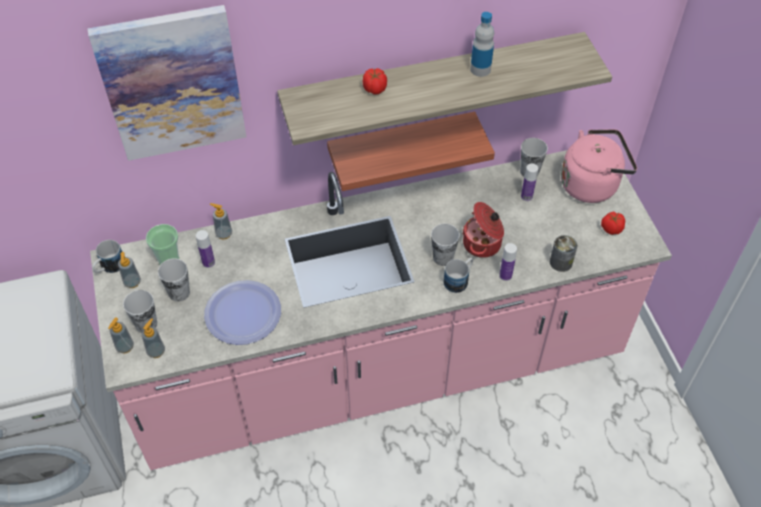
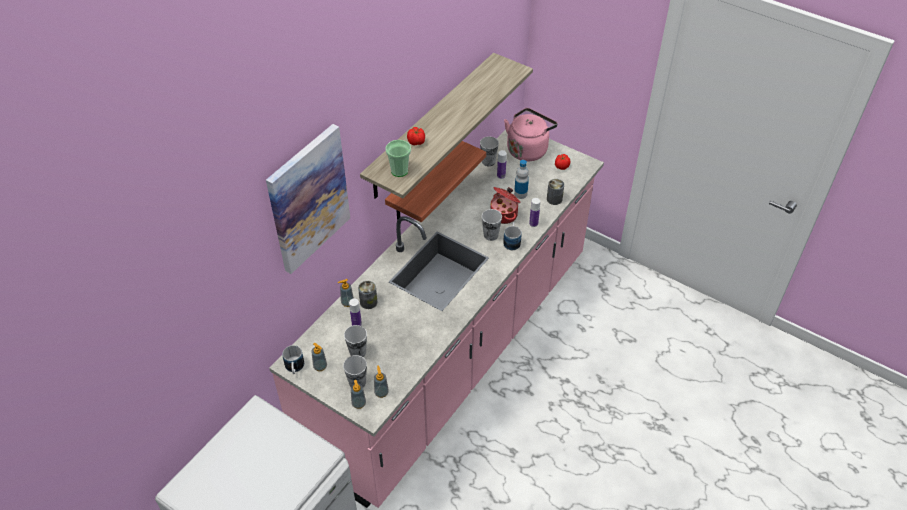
camera: 40 degrees left, 5 degrees down
cup [146,224,179,265] -> cup moved to [385,140,411,177]
plate [204,280,281,345] -> none
bottle [470,12,494,77] -> bottle moved to [514,160,529,199]
none -> can [358,281,377,309]

